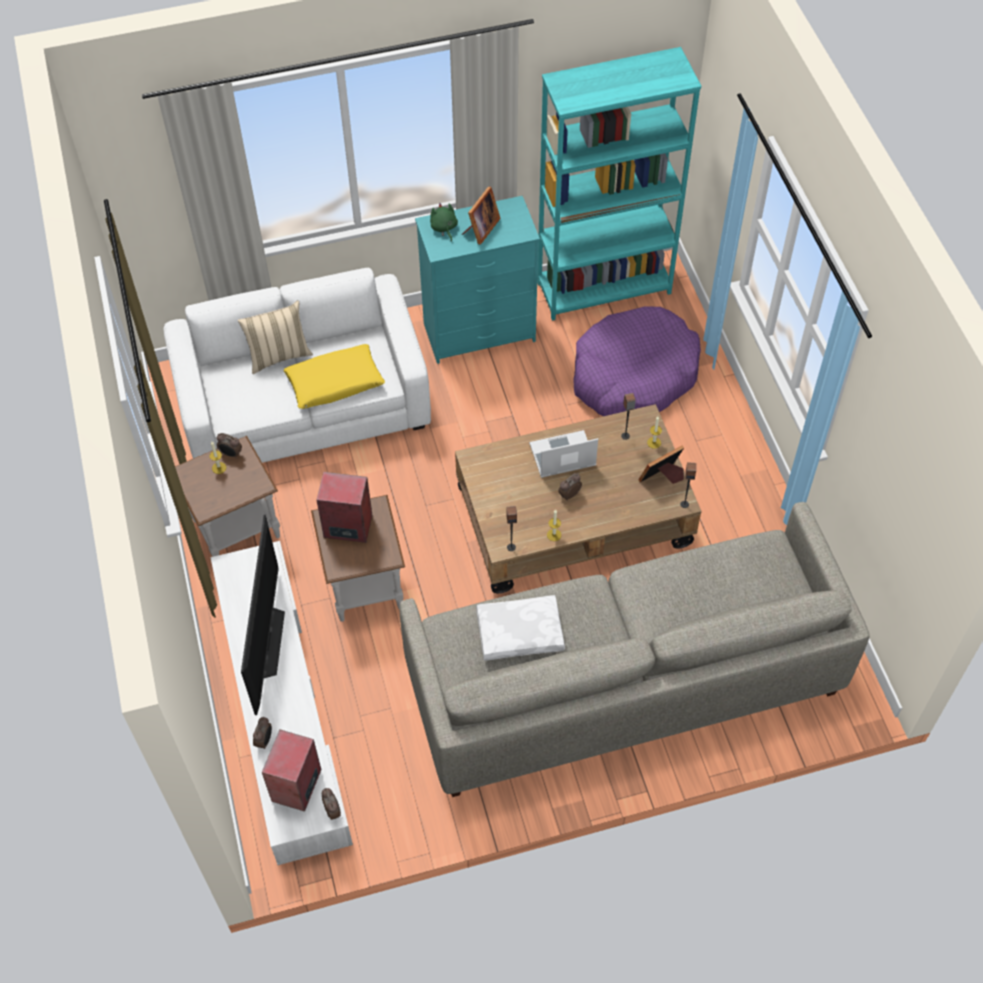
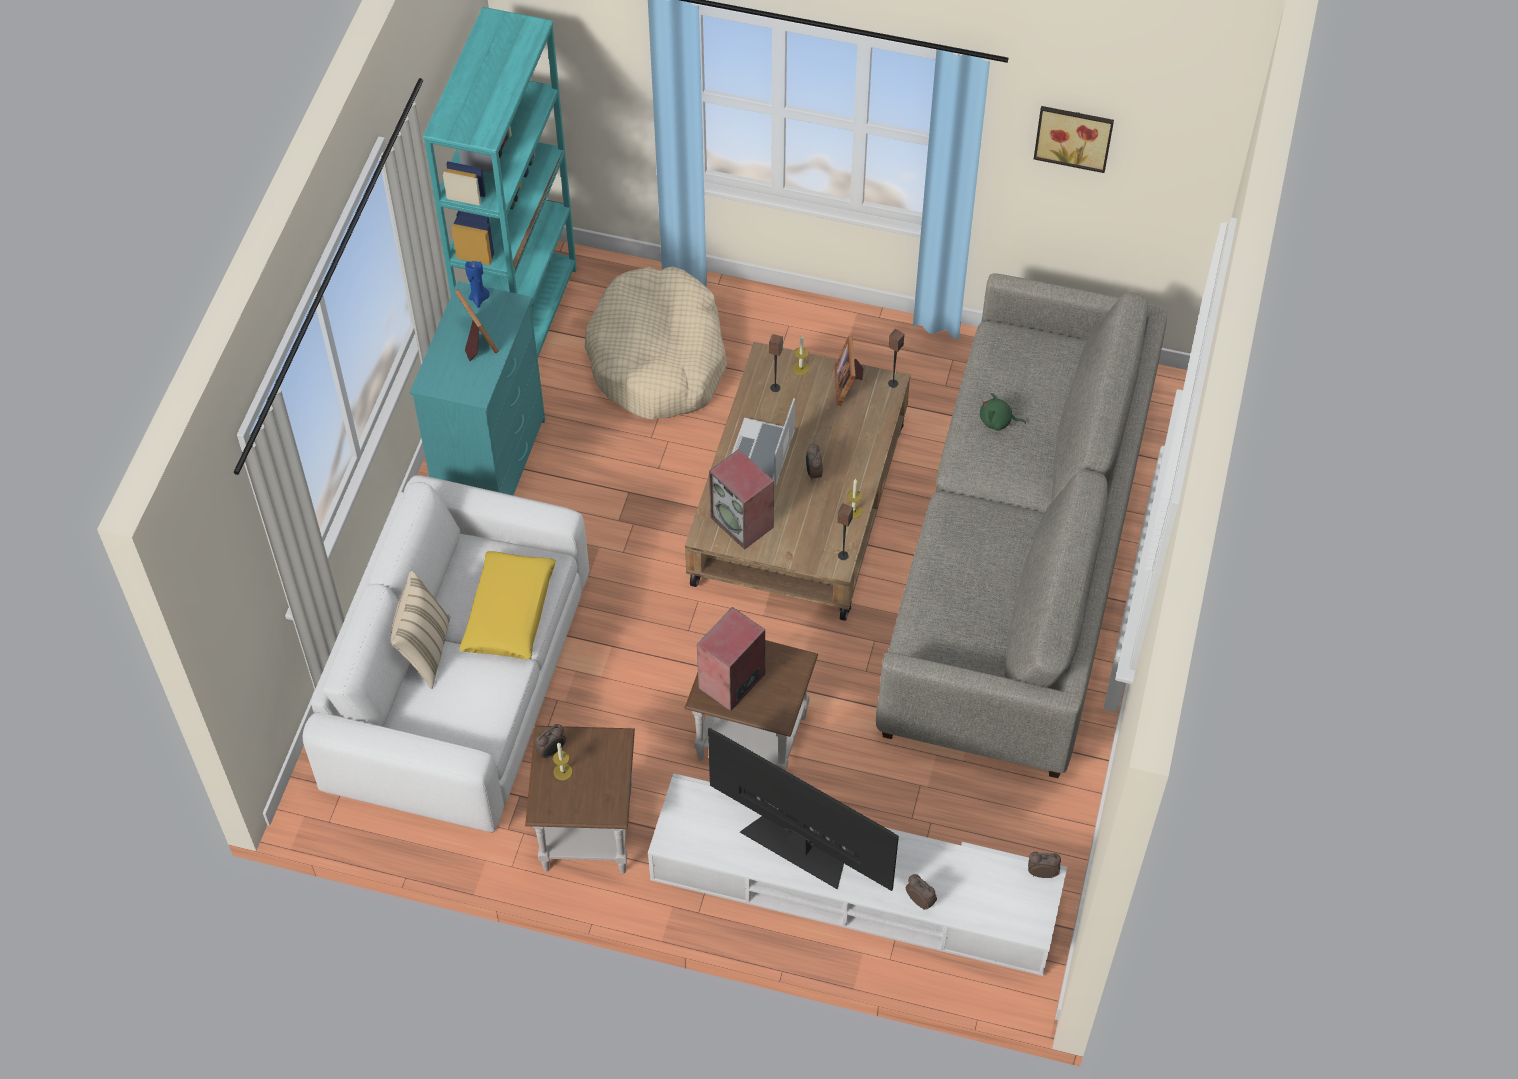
camera: 60 degrees left, 0 degrees up
speaker [262,729,321,811] -> speaker moved to [709,449,774,550]
green plush toy [430,203,458,242] -> green plush toy moved to [980,393,1026,431]
white pillow [476,595,565,660] -> none
purple dog bed [573,307,701,416] -> beige dog bed [585,267,727,420]
none -> blue candle [465,261,490,308]
none -> picture [1034,106,1114,173]

